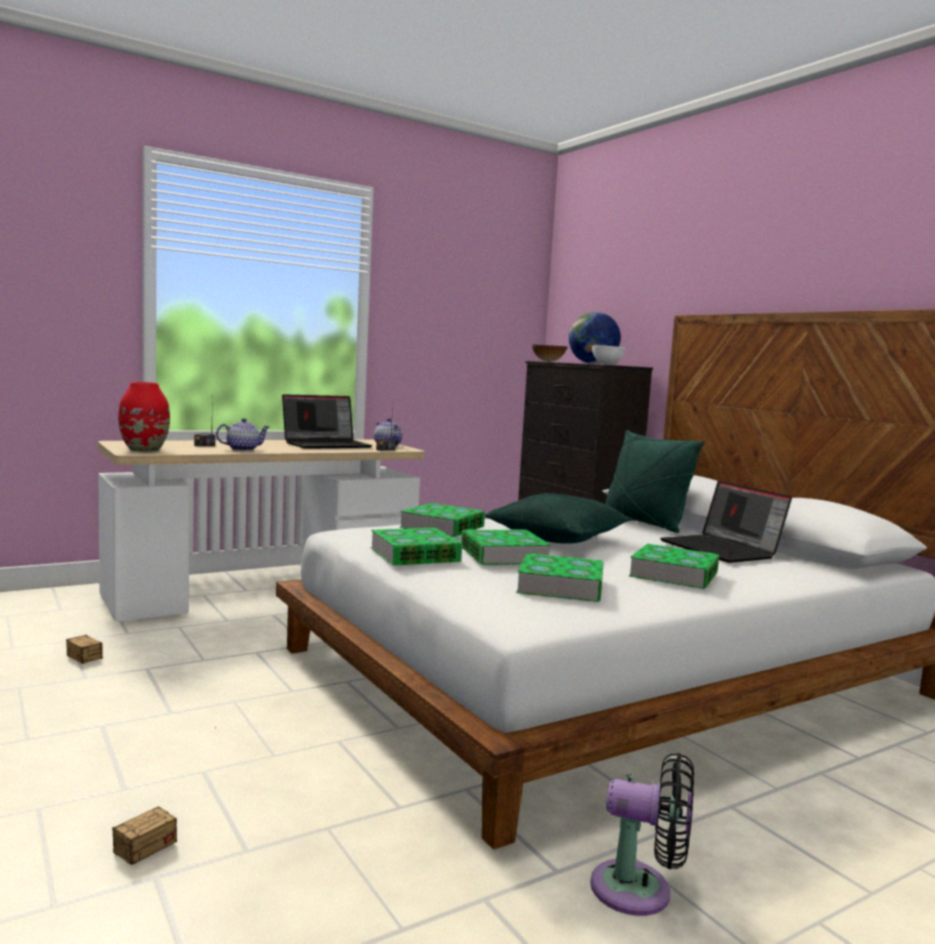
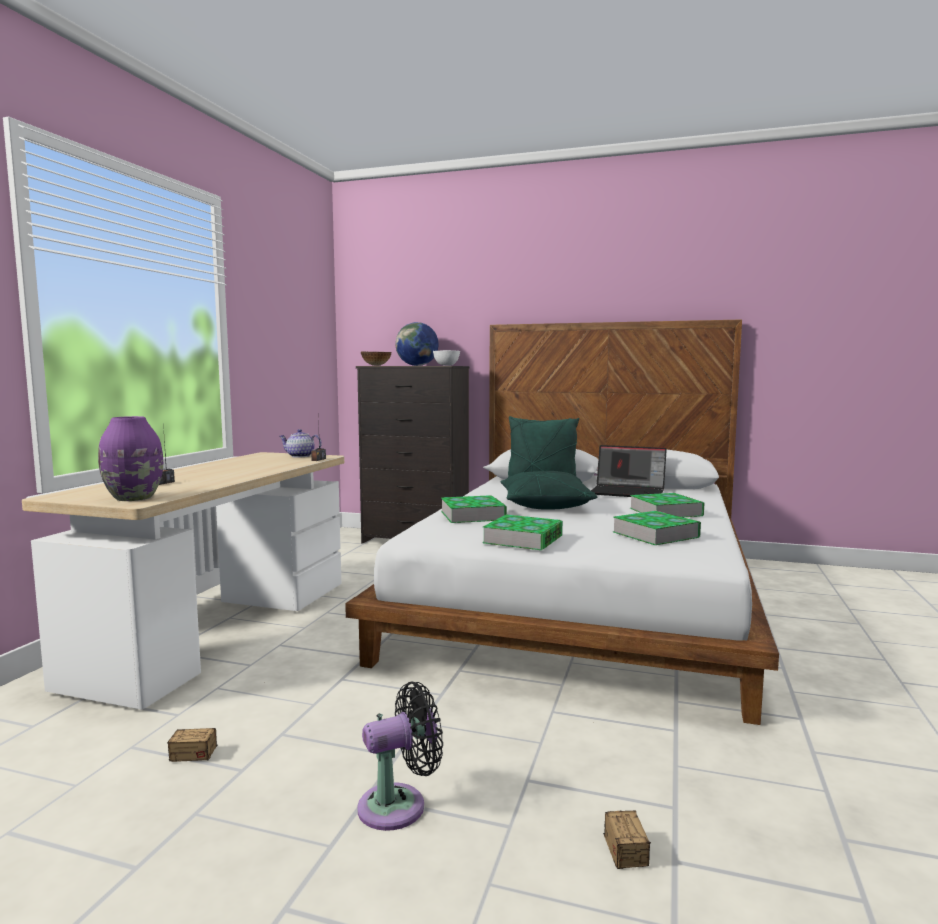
camera: 40 degrees left, 0 degrees up
red vase [118,382,170,452] -> purple vase [98,416,163,501]
teapot [216,418,269,451] -> none
laptop [282,394,372,449] -> none
book [461,529,551,565] -> none
black fan [590,753,694,916] -> black fan moved to [357,682,443,831]

